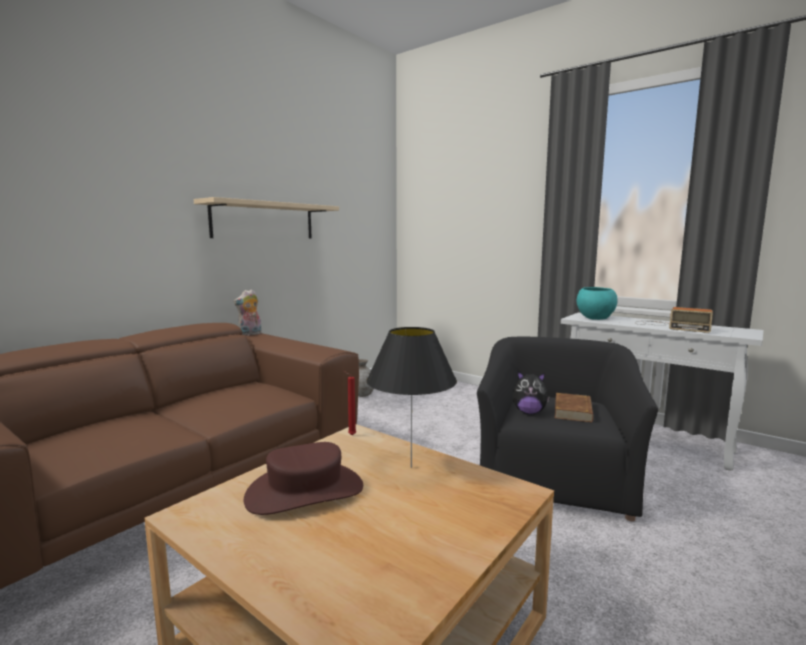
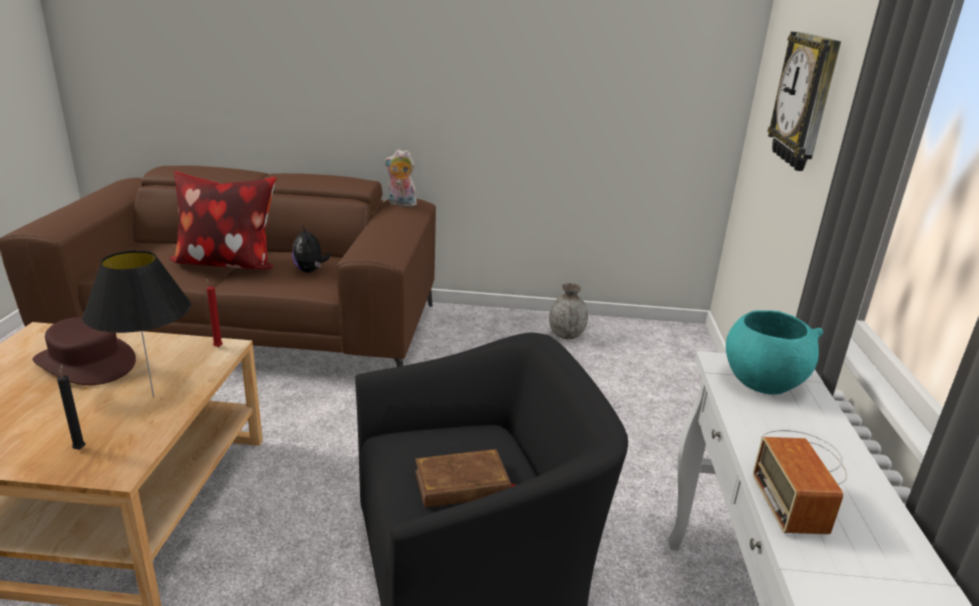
camera: 55 degrees right, 15 degrees up
beige shelf [194,197,339,238] -> none
plush toy [512,371,550,414] -> plush toy moved to [292,226,331,273]
none -> black candle [57,364,85,450]
none -> pillow [169,170,276,270]
none -> wall clock [768,32,841,171]

